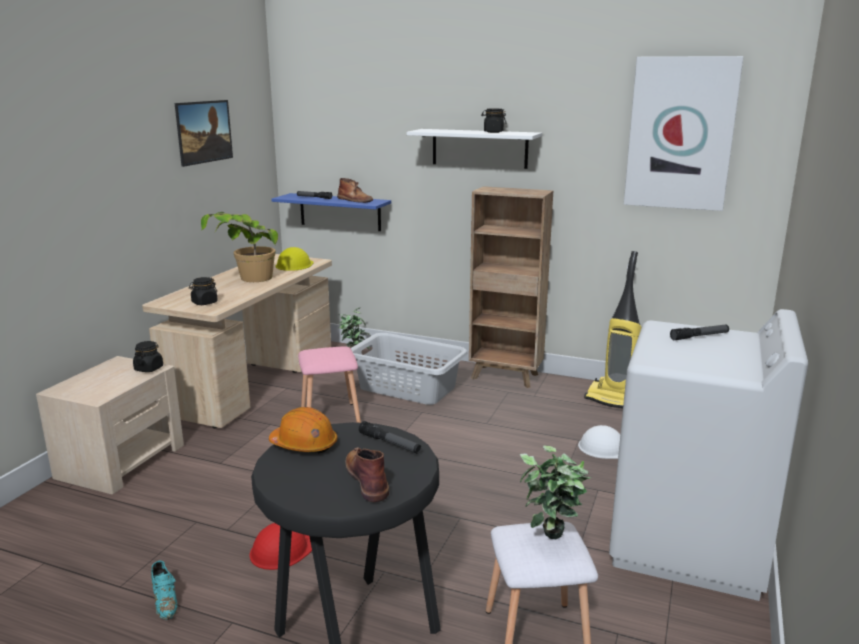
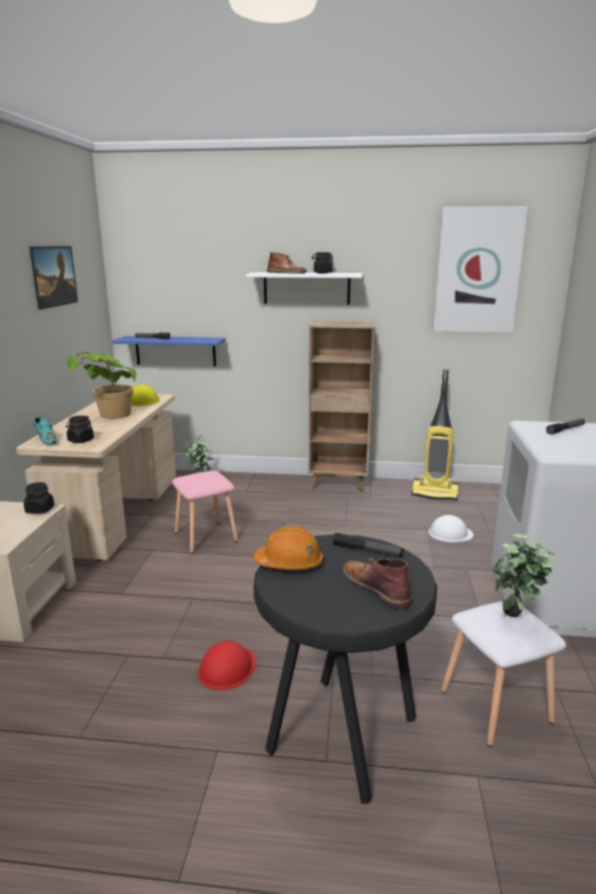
camera: 15 degrees left, 0 degrees up
turquoise shoe [151,561,178,620] -> turquoise shoe moved to [34,417,57,445]
brown boot [337,178,373,203] -> brown boot moved to [267,252,307,274]
grey laundry basket [350,333,468,405] -> none

